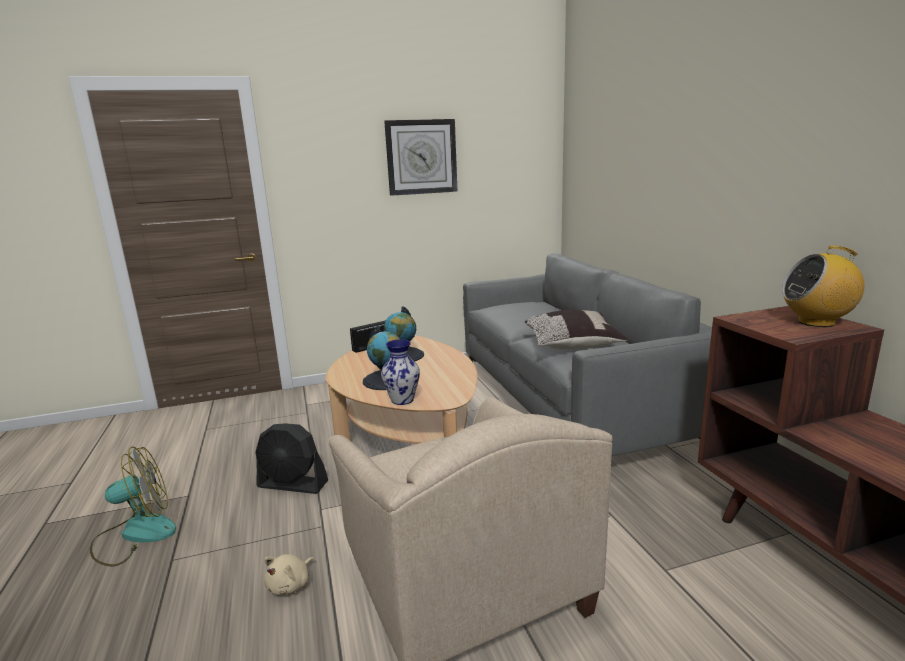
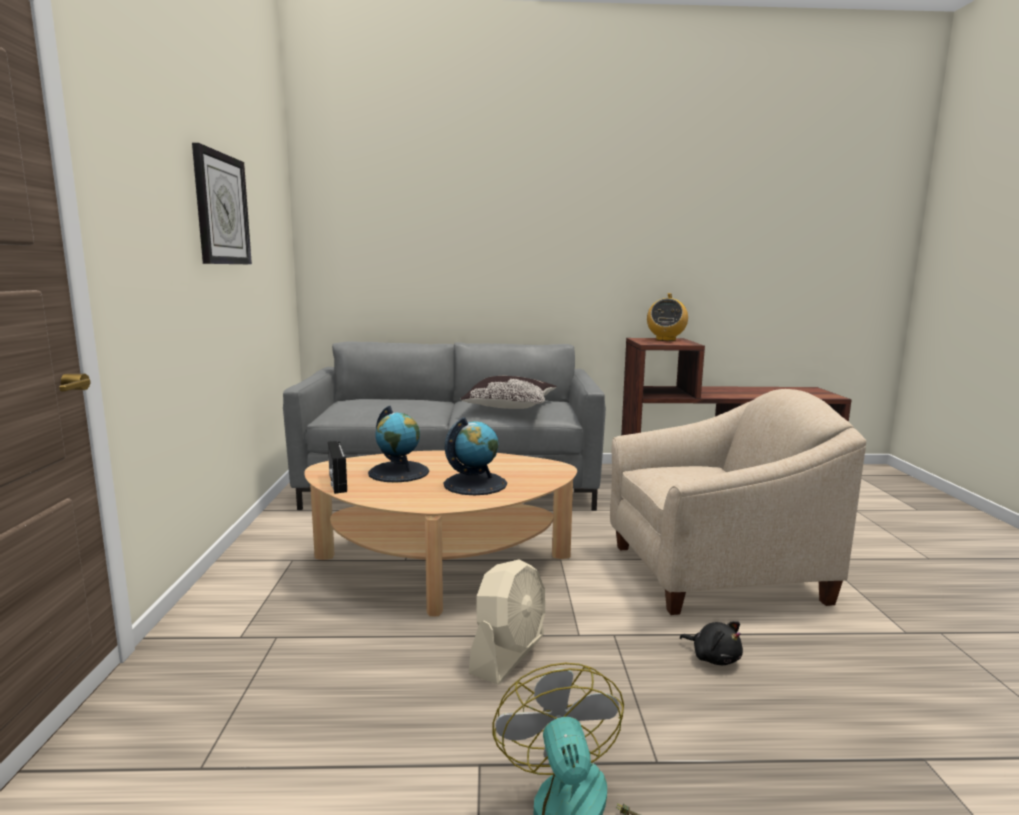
camera: 75 degrees left, 5 degrees down
black fan [255,423,328,494] -> beige fan [468,560,545,685]
beige plush toy [264,554,315,595] -> black plush toy [680,621,743,665]
vase [381,340,420,405] -> none

